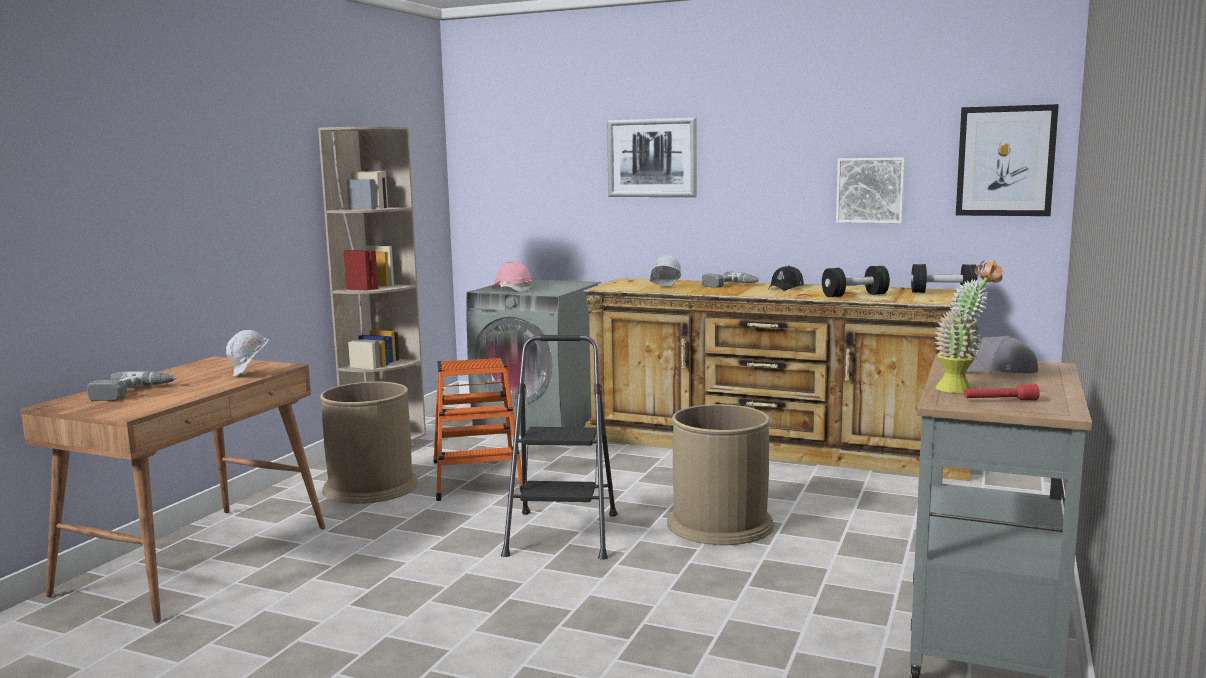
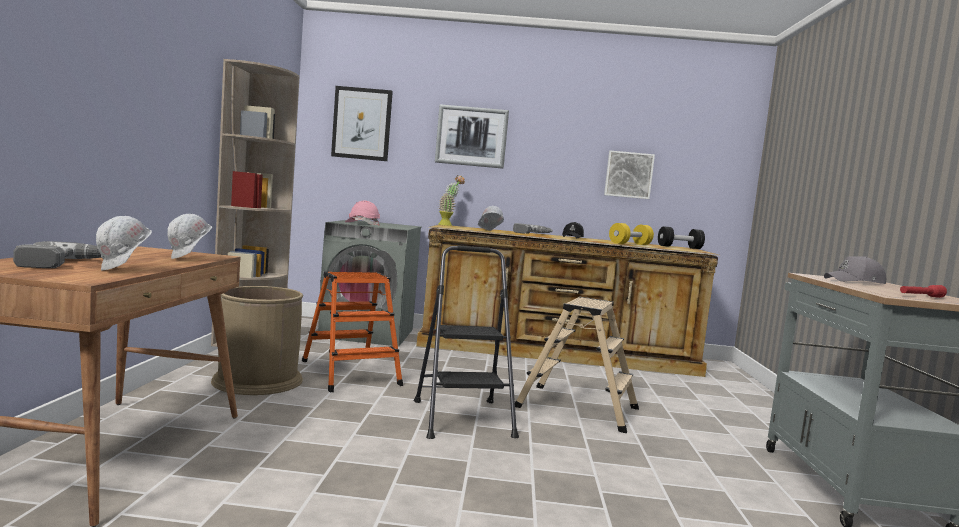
camera: 20 degrees left, 5 degrees down
brown trash can [667,404,774,545] -> beige step ladder [515,296,639,433]
black dumbbell [822,266,890,297] -> yellow dumbbell [609,223,654,245]
potted plant [934,261,1003,393] -> potted plant moved to [438,175,465,226]
picture [956,104,1059,216] -> picture moved to [331,86,393,161]
none -> white hard hat [96,216,152,270]

